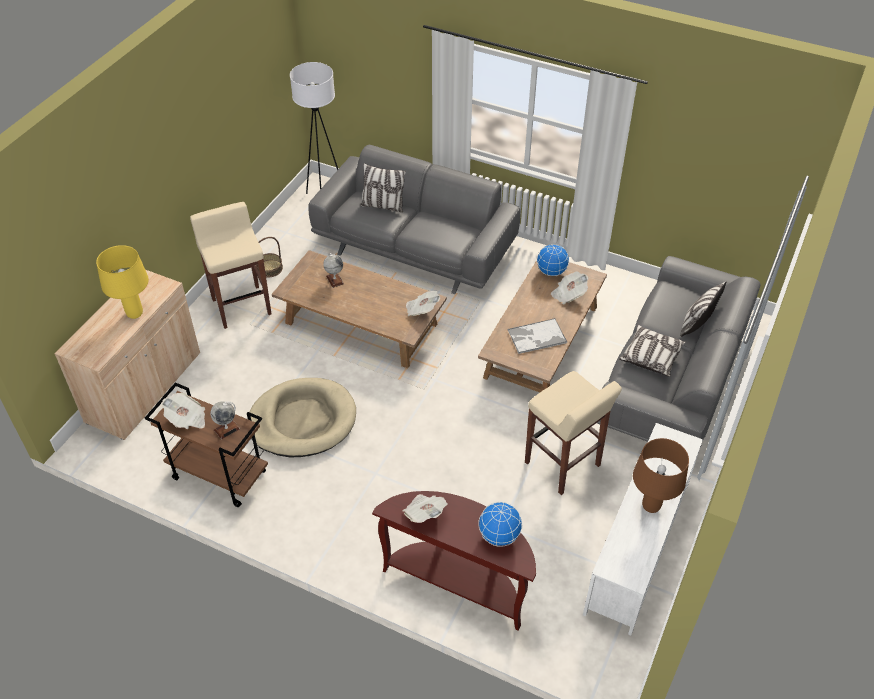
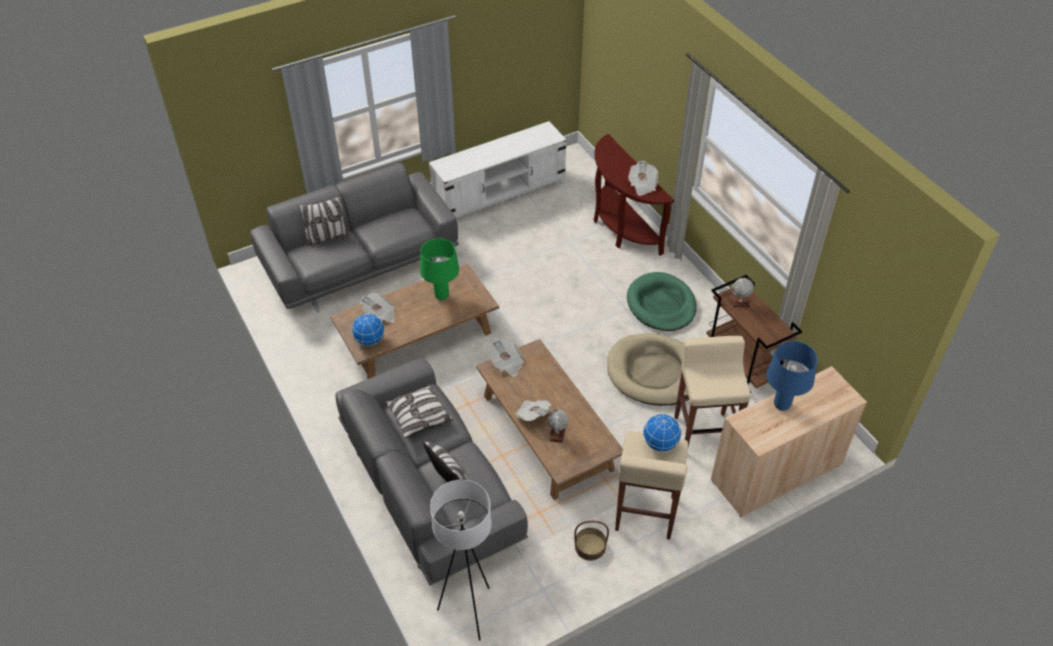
camera: 145 degrees left, 0 degrees up
yellow table lamp [96,245,149,319] -> blue table lamp [767,341,818,411]
newspaper [162,393,205,429] -> newspaper moved to [514,400,551,421]
globe [478,502,523,547] -> globe moved to [643,414,682,452]
tray [507,318,567,354] -> green table lamp [420,238,459,300]
beige stool [525,371,622,495] -> beige stool moved to [674,336,751,446]
pillow [619,325,686,377] -> pillow moved to [385,384,453,438]
brown table lamp [633,438,689,513] -> none
none -> green dog bed [627,272,696,331]

